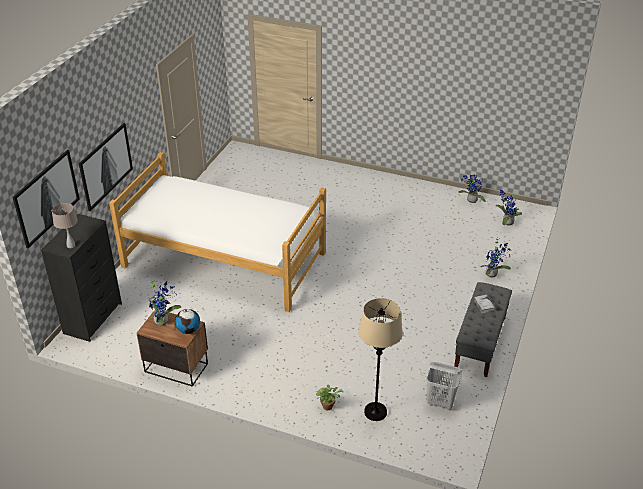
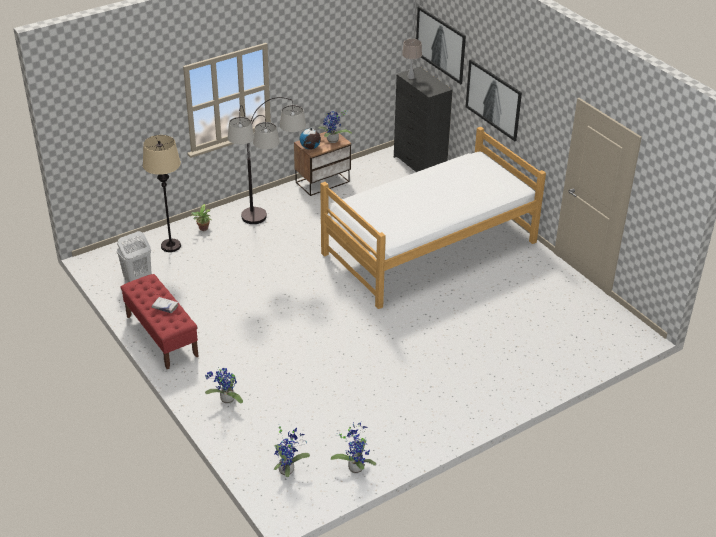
camera: 125 degrees right, 0 degrees up
grey bench [454,282,512,377] -> red bench [120,274,199,369]
none -> floor lamp [228,97,306,224]

